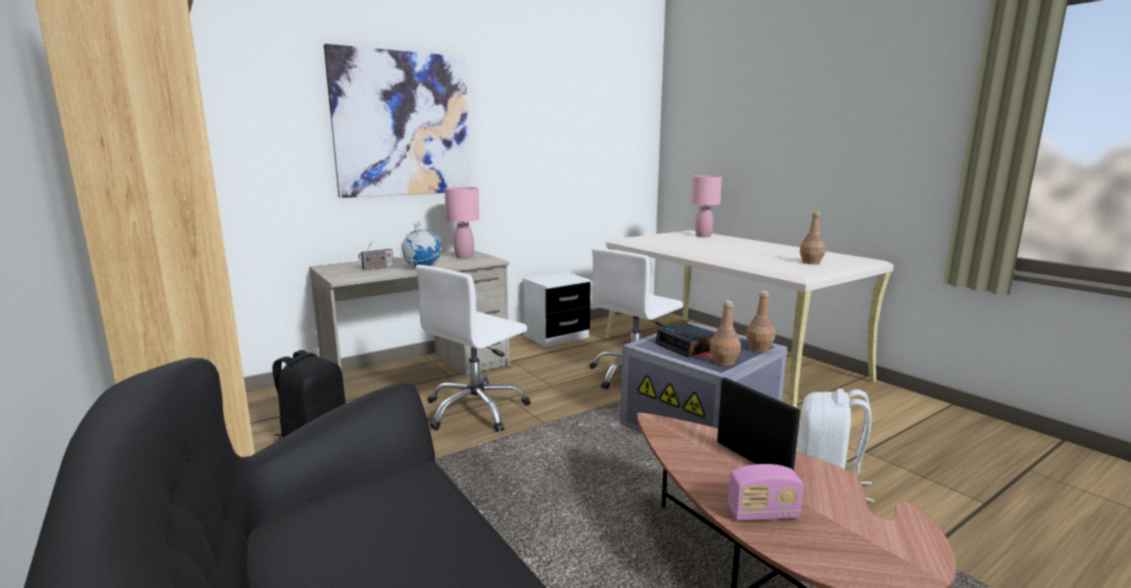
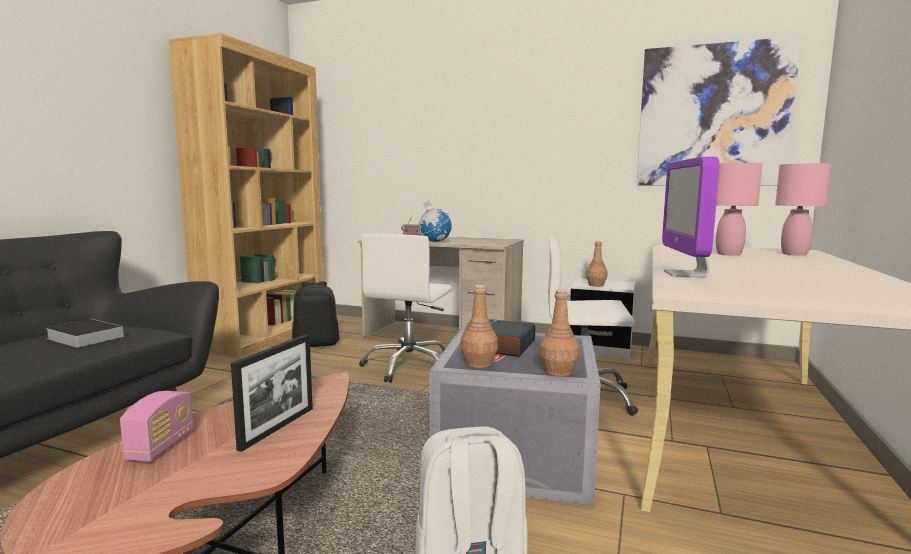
camera: 55 degrees right, 5 degrees down
picture [324,44,471,198] -> picture moved to [637,36,802,186]
white office chair [416,265,531,432] -> white office chair turned 75 degrees counterclockwise [359,234,452,383]
pink table lamp [444,187,479,258] -> pink table lamp moved to [716,163,762,256]
radio [728,464,803,521] -> radio turned 135 degrees counterclockwise [120,391,194,462]
brown bottle [800,212,826,264] -> brown bottle moved to [586,241,608,287]
none -> book [45,319,124,348]
none -> monitor [662,157,720,277]

